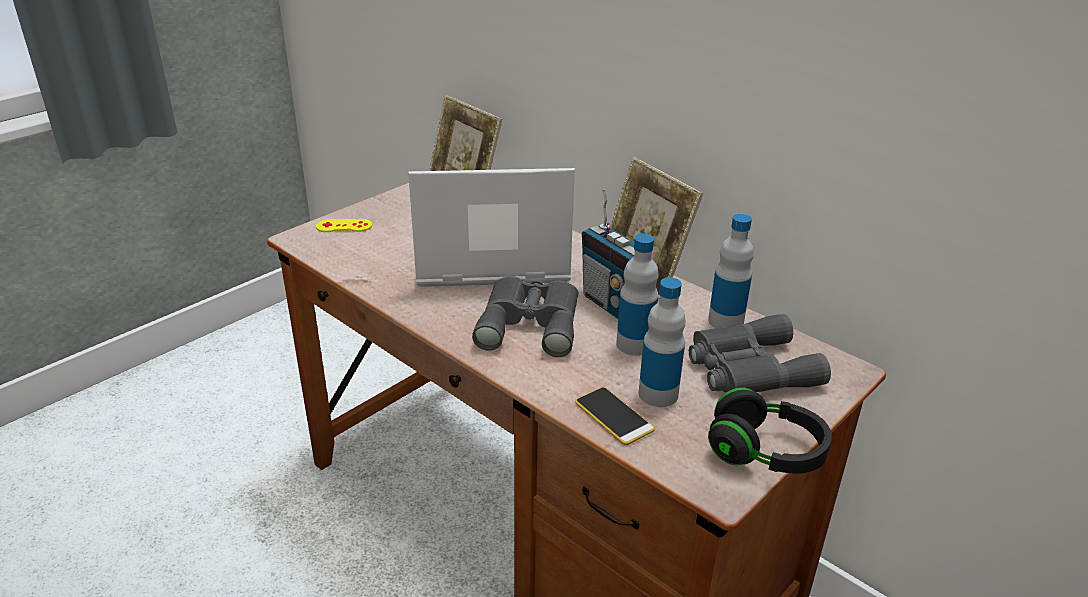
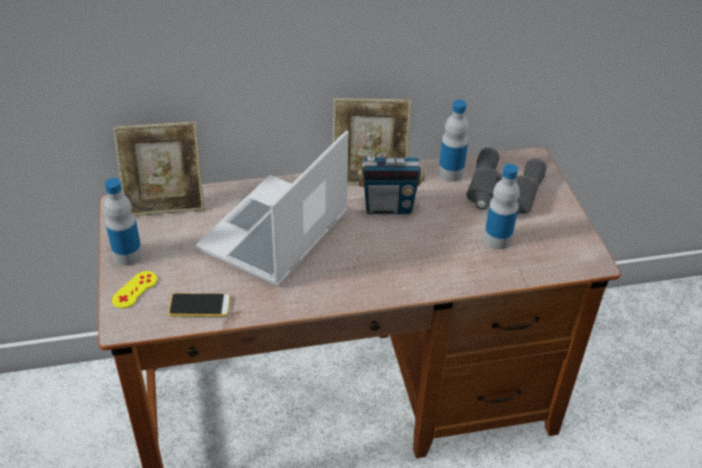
camera: 55 degrees left, 10 degrees up
grey binoculars [472,276,579,357] -> none
phone [575,387,655,445] -> phone moved to [168,293,231,317]
bottle [616,234,659,356] -> bottle moved to [104,178,142,266]
black headphones [708,388,832,474] -> none

